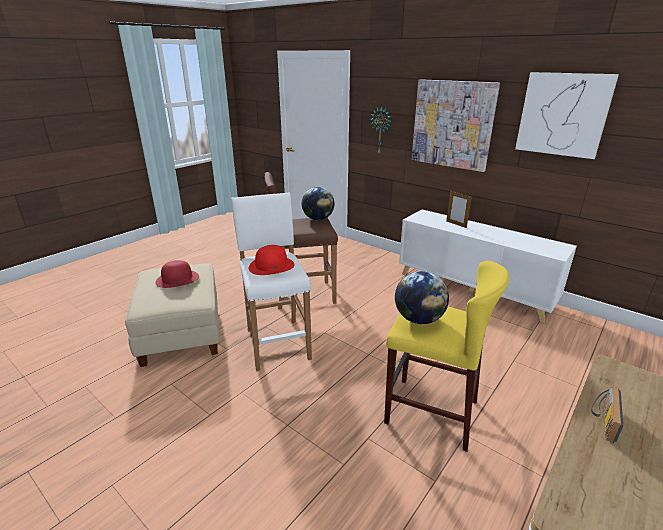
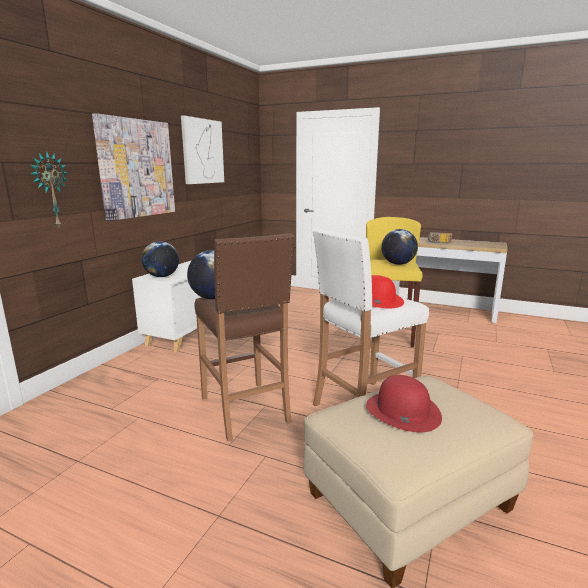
camera: 105 degrees left, 10 degrees down
picture frame [446,190,472,228] -> none
none -> globe [142,241,179,277]

